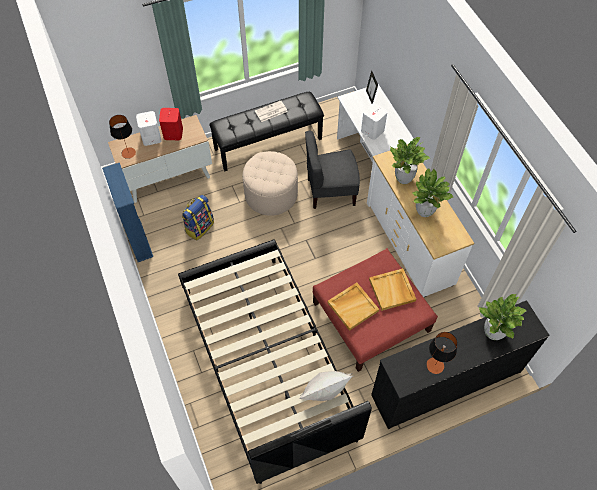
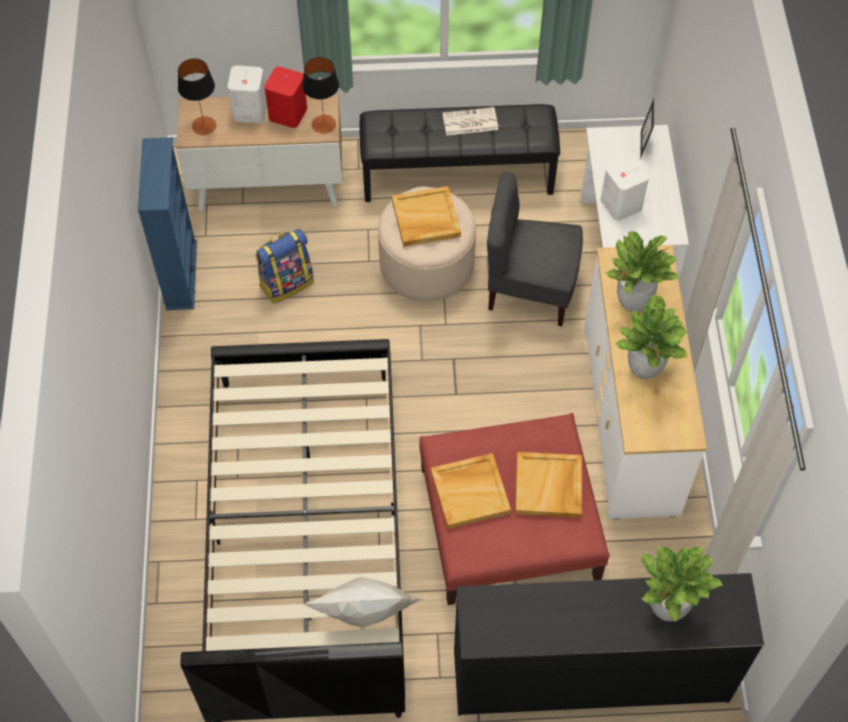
camera: 20 degrees right, 0 degrees up
table lamp [426,332,458,374] -> table lamp moved to [302,57,339,134]
none -> beige tray [392,186,461,247]

